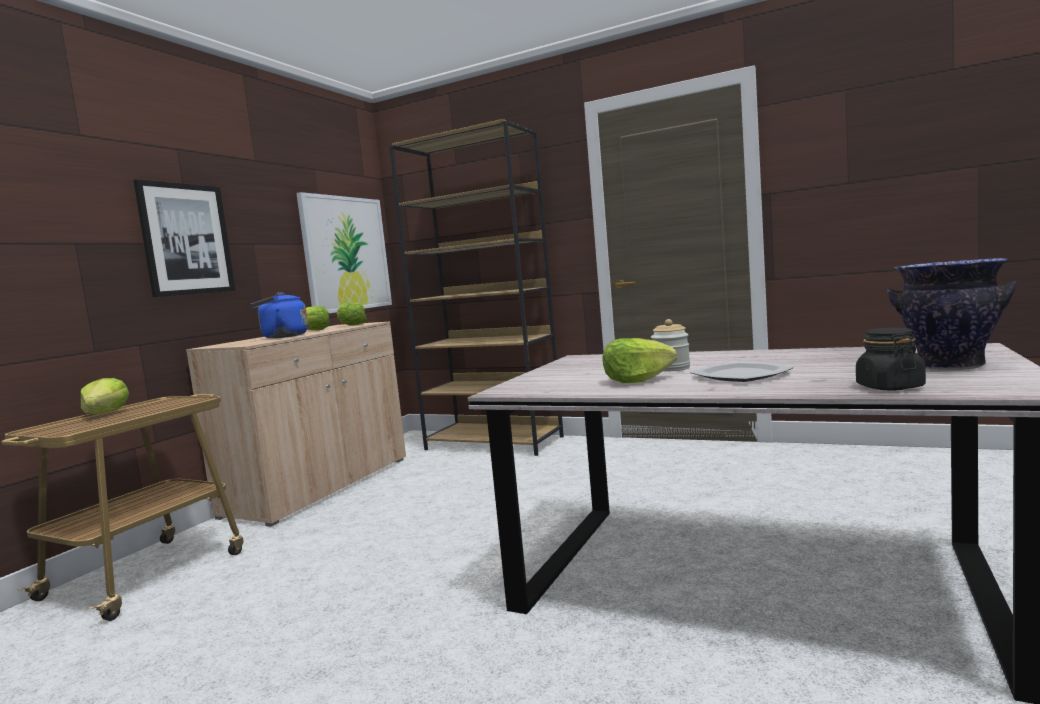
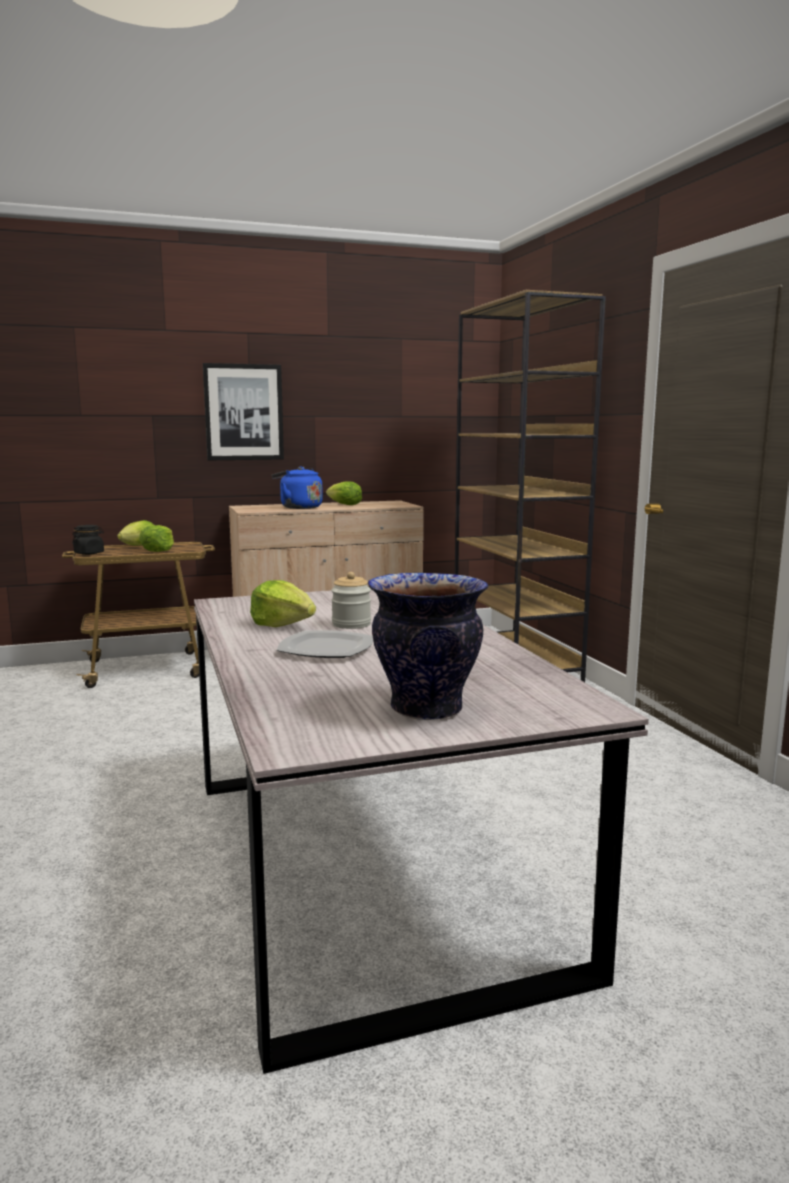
camera: 45 degrees right, 5 degrees up
picture [296,192,392,313] -> none
lettuce [337,302,367,326] -> lettuce moved to [139,525,174,552]
black jar [856,328,926,391] -> black jar moved to [72,525,104,555]

